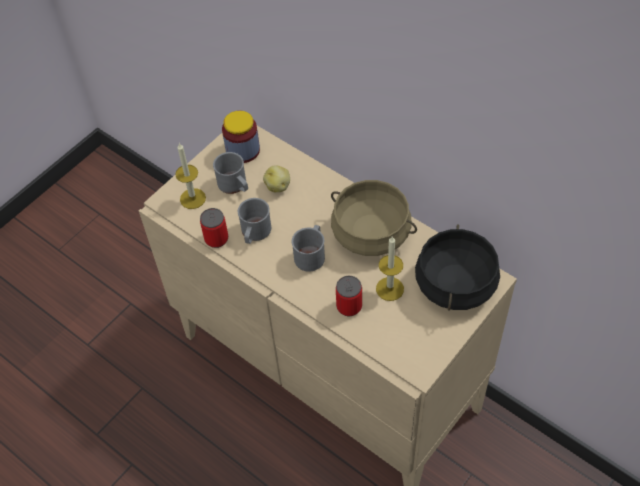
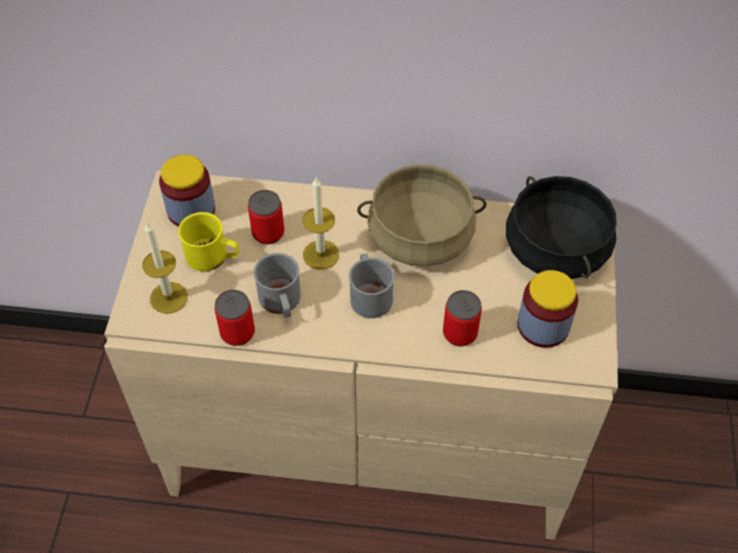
camera: 35 degrees left, 0 degrees up
grey mug [213,152,248,194] -> yellow mug [178,212,239,272]
potato [263,166,290,192] -> can [248,190,284,244]
candle [376,236,404,301] -> candle moved to [303,178,339,270]
none -> jar [518,270,578,348]

